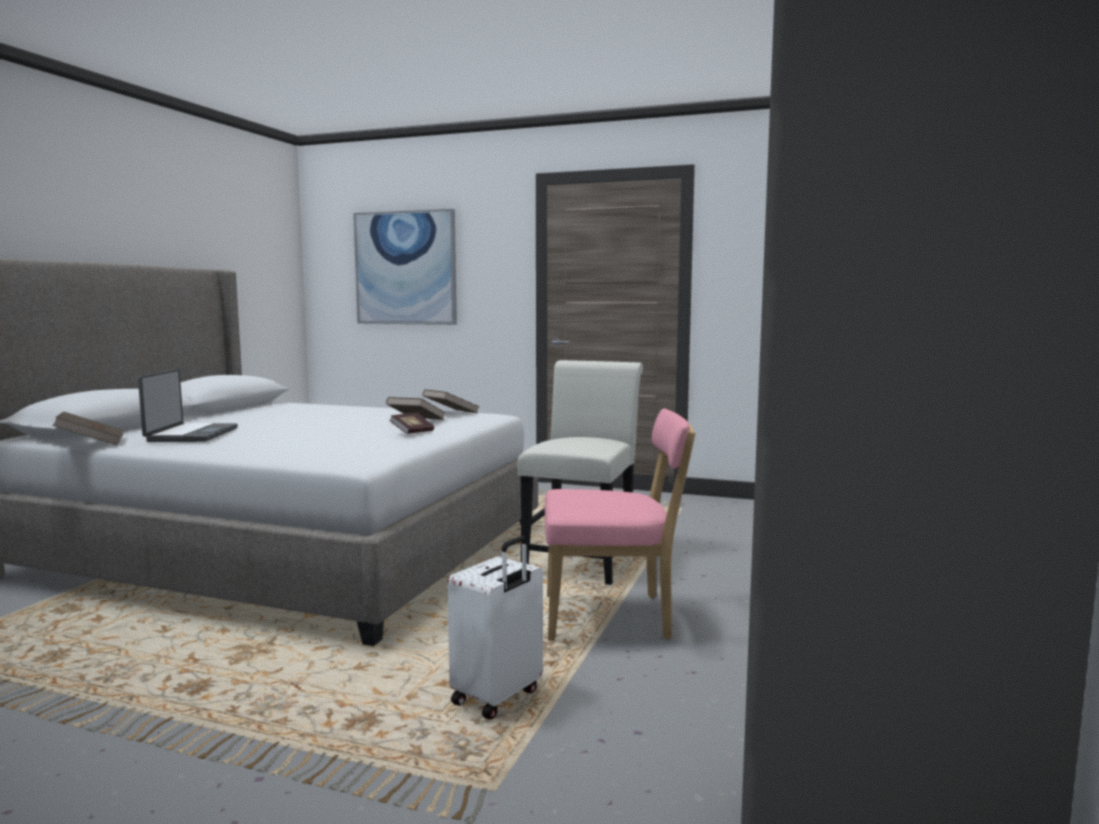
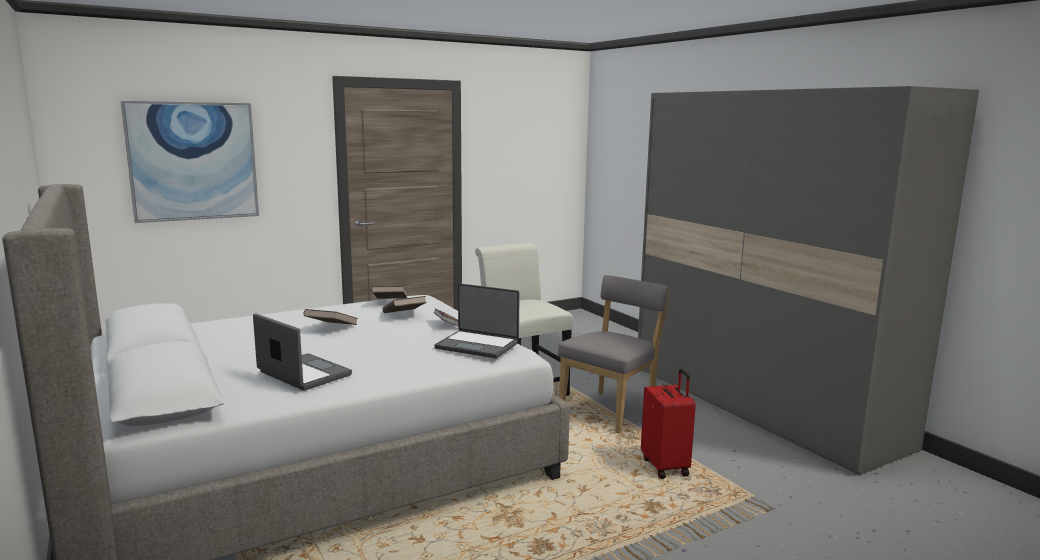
camera: 50 degrees left, 5 degrees up
brown book [52,411,124,445] -> brown book moved to [304,309,358,325]
white suitcase [447,536,543,719] -> red suitcase [641,369,696,479]
pink chair [545,408,696,641] -> grey chair [558,275,670,434]
none -> laptop [434,283,520,359]

